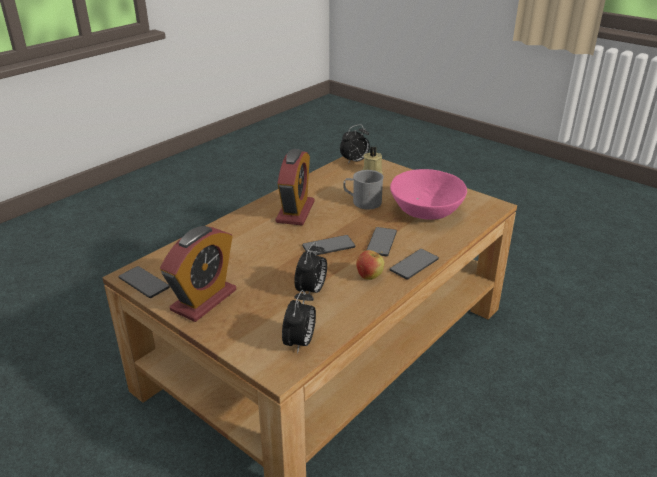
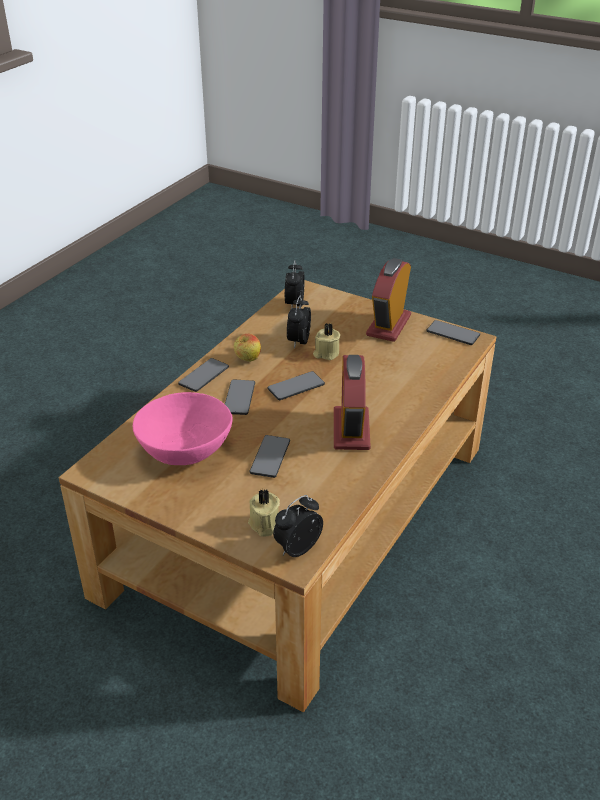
camera: 170 degrees right, 5 degrees up
grey mug [344,170,384,209] -> phone [249,435,290,478]
none -> beige candle [313,323,340,360]

